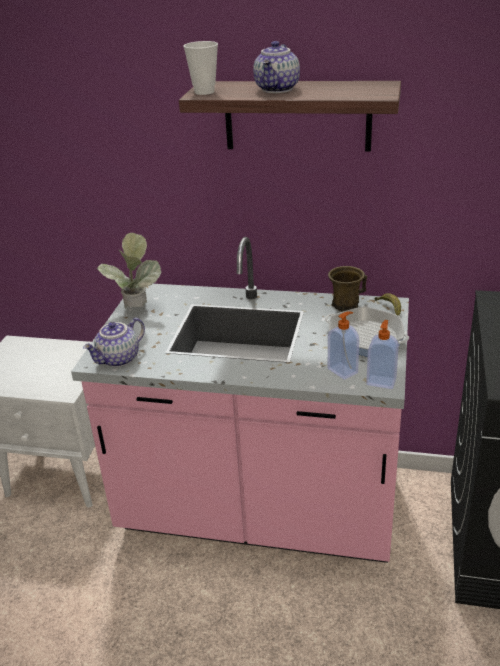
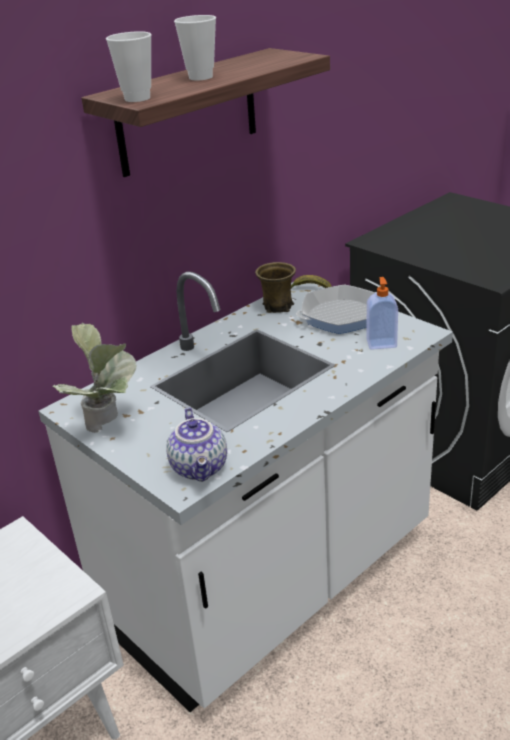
camera: 55 degrees left, 0 degrees up
pink counter [71,237,409,563] -> white counter [38,271,453,712]
teapot [253,41,300,93] -> cup [174,15,216,80]
soap dispenser [366,320,399,389] -> none

